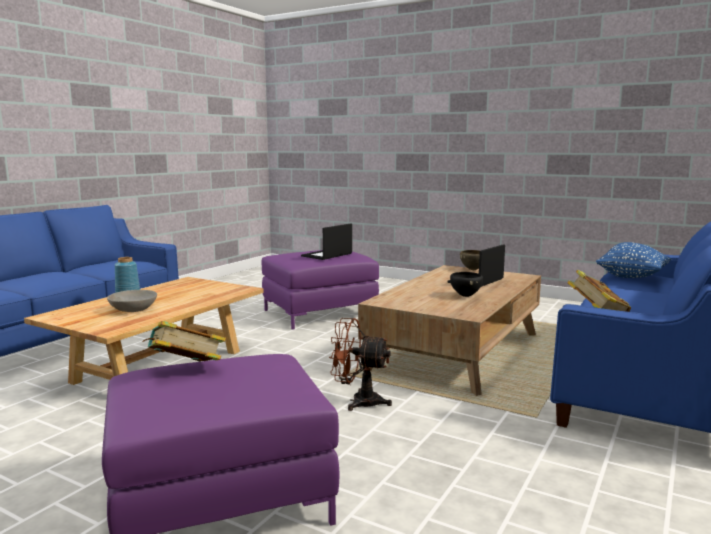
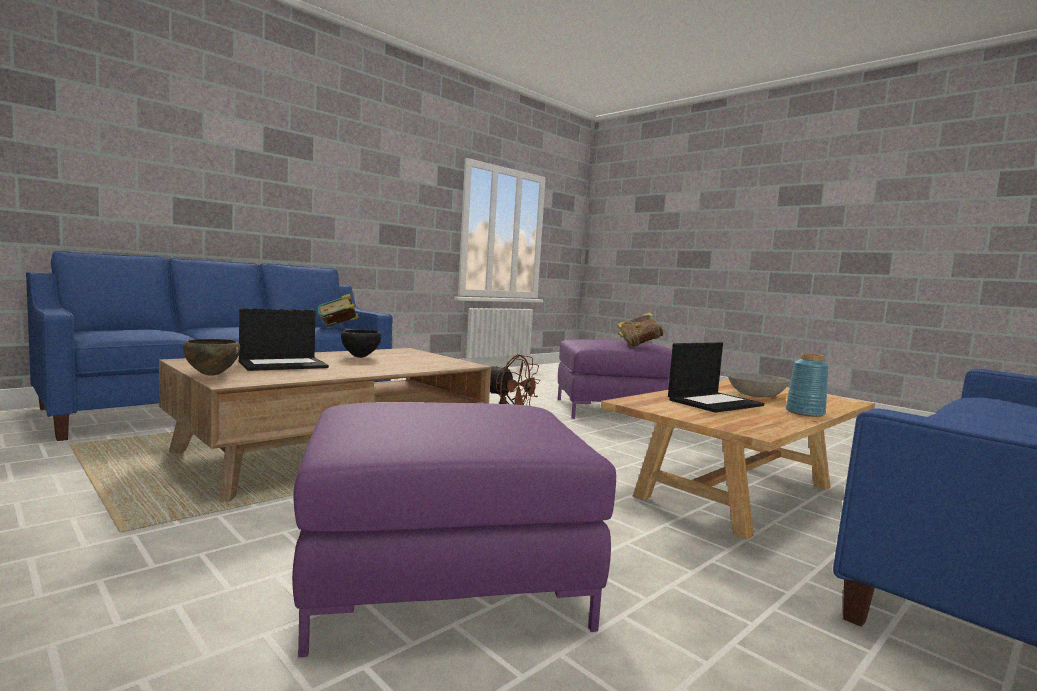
camera: 165 degrees left, 5 degrees down
laptop [301,223,352,260] -> laptop moved to [668,342,764,413]
blue pillow [595,242,671,278] -> none

